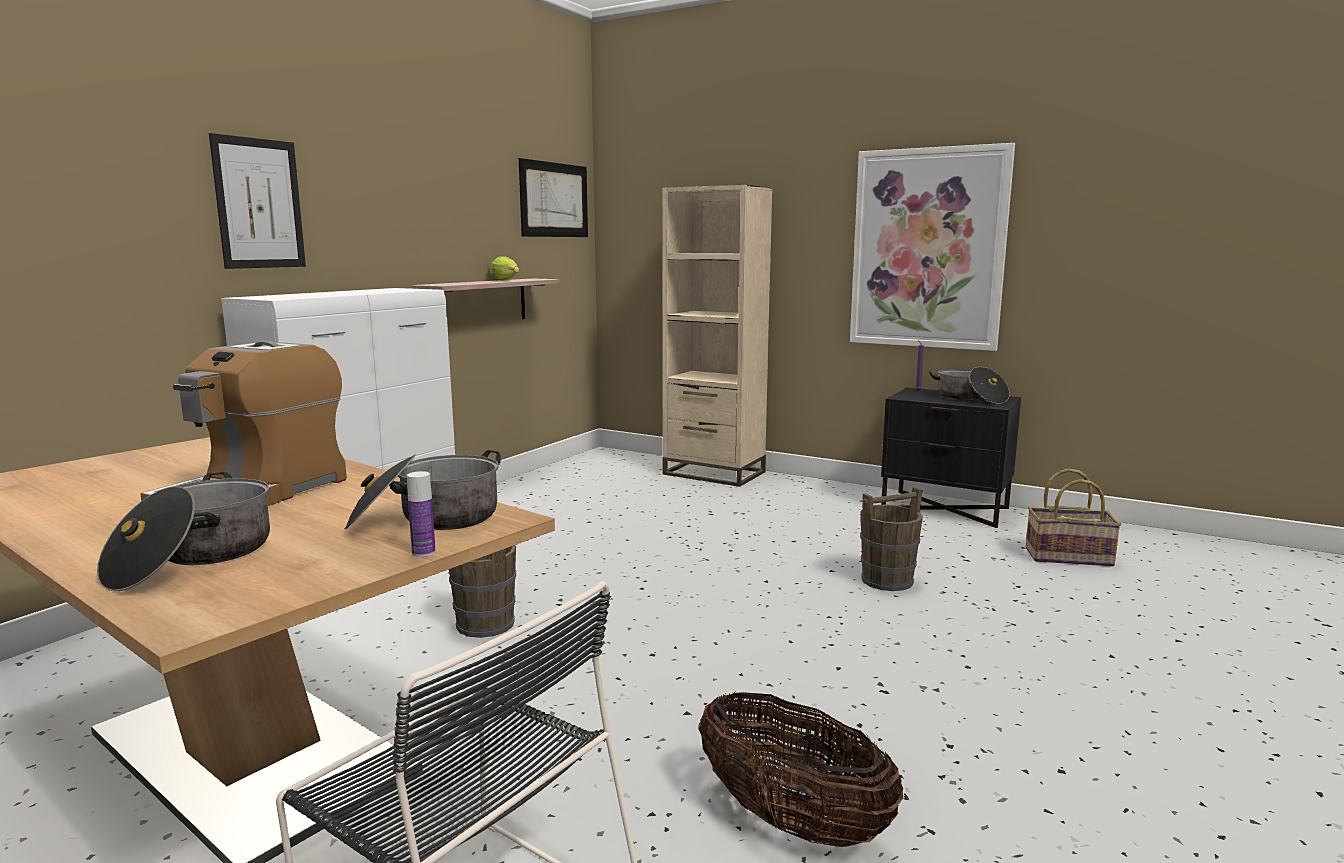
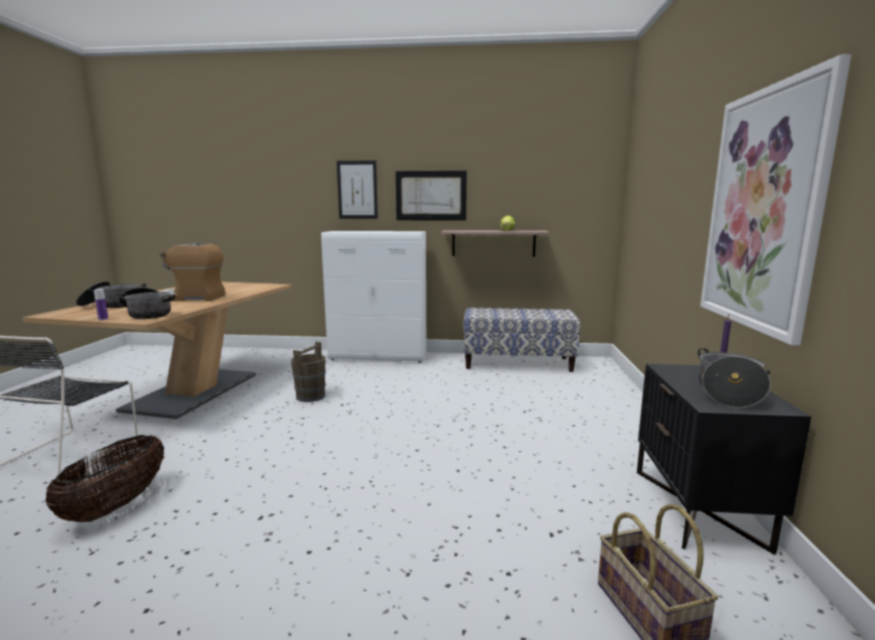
camera: 65 degrees right, 0 degrees up
picture [519,158,588,237] -> picture moved to [396,171,467,220]
beige bookcase [662,185,773,487] -> none
brown bucket [860,487,923,591] -> none
none -> bench [463,308,580,372]

